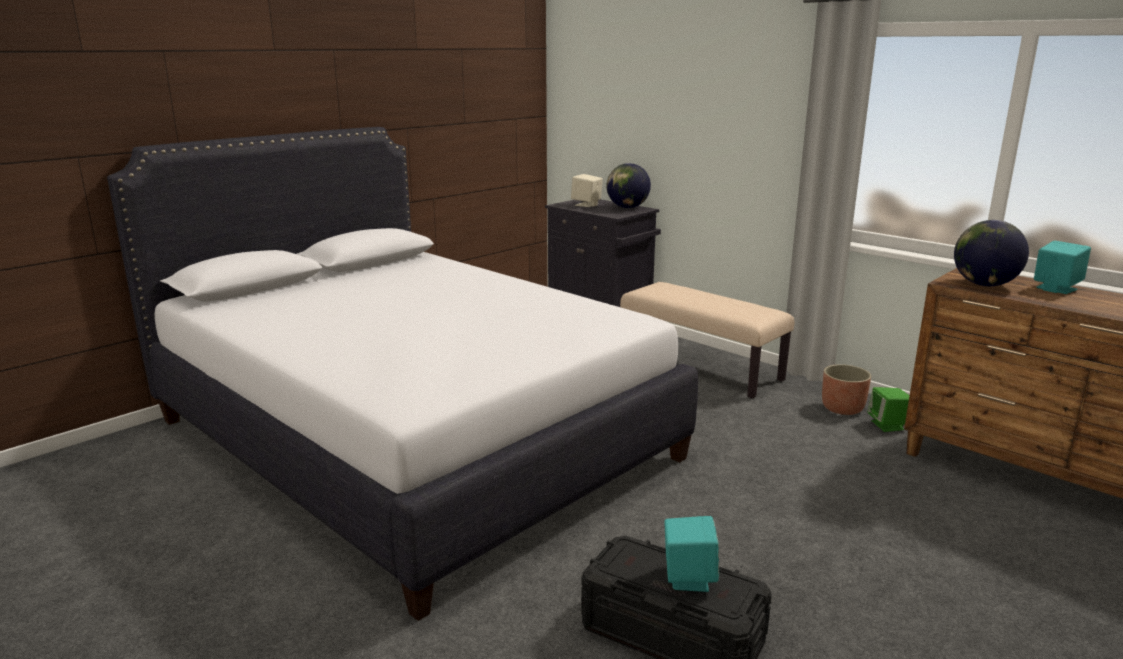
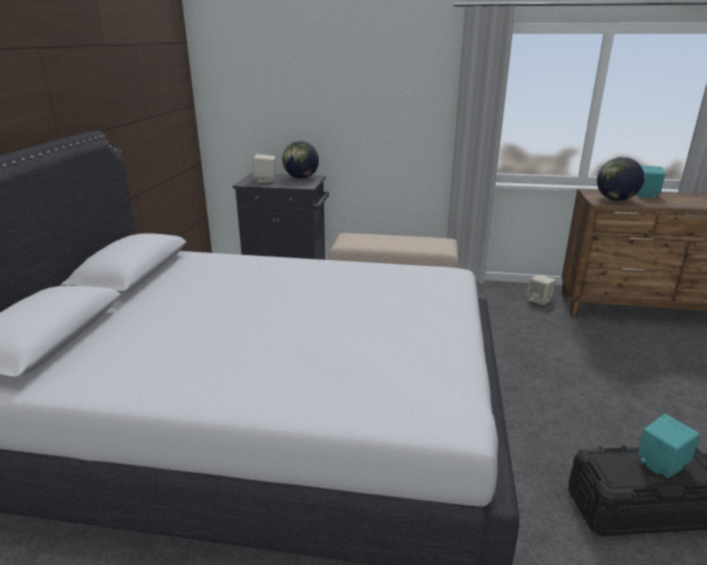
camera: 35 degrees left, 5 degrees up
planter [822,364,871,415] -> none
green speaker [868,387,910,432] -> beige speaker [527,275,556,305]

